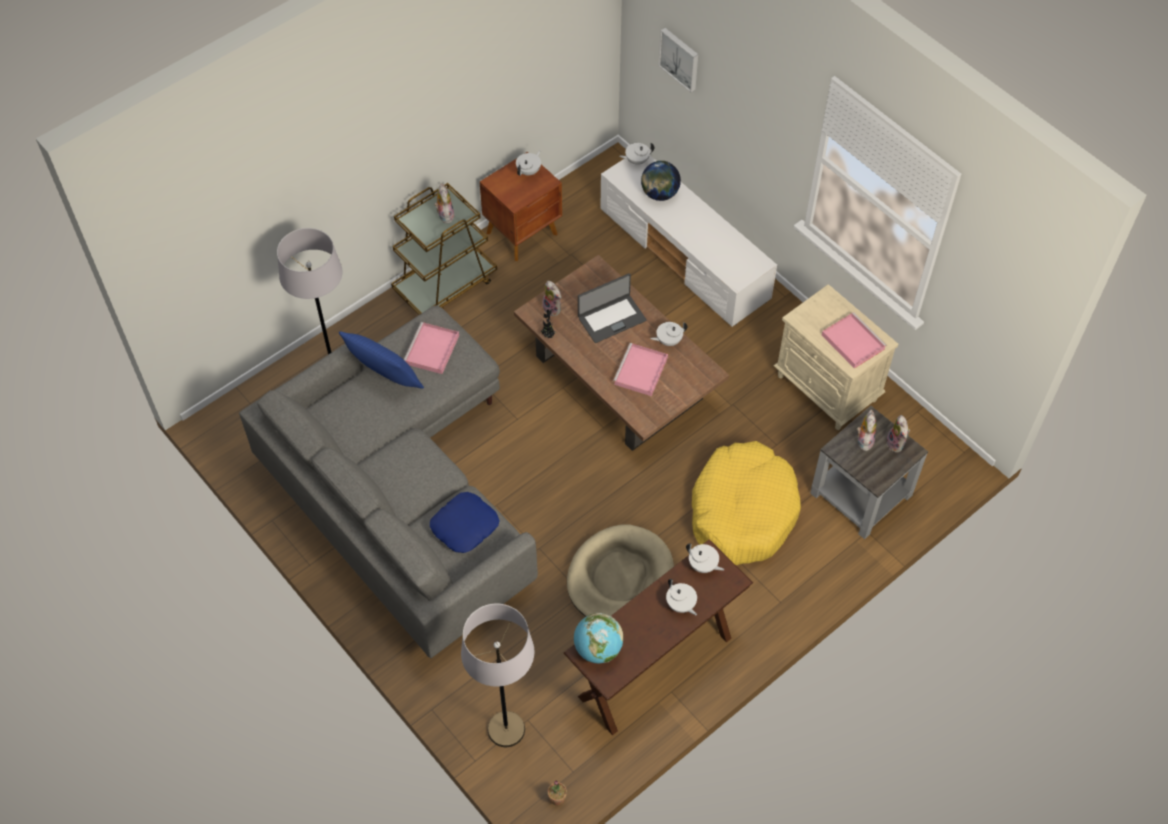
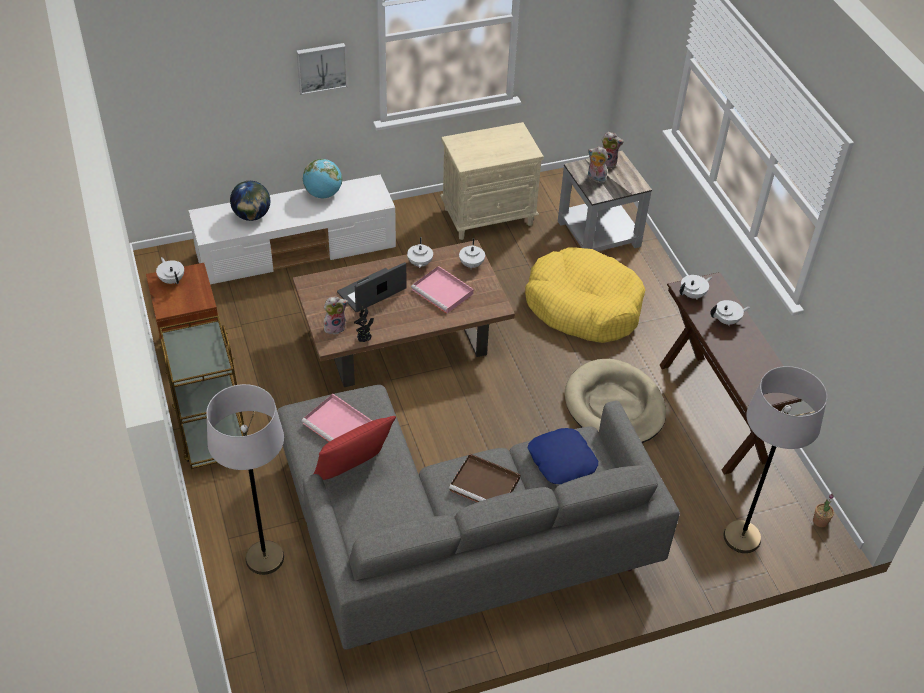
camera: 70 degrees left, 10 degrees down
blue pillow [339,331,424,389] -> red pillow [313,416,396,480]
plush toy [434,183,455,223] -> none
globe [574,613,623,663] -> globe moved to [303,159,342,198]
laptop [578,273,647,343] -> laptop turned 120 degrees counterclockwise [337,262,406,312]
white teapot [619,143,654,165] -> white teapot moved to [459,238,485,269]
picture [659,28,698,92] -> picture moved to [296,43,348,95]
pink tray [822,312,887,368] -> none
none -> brown tray [449,454,520,502]

